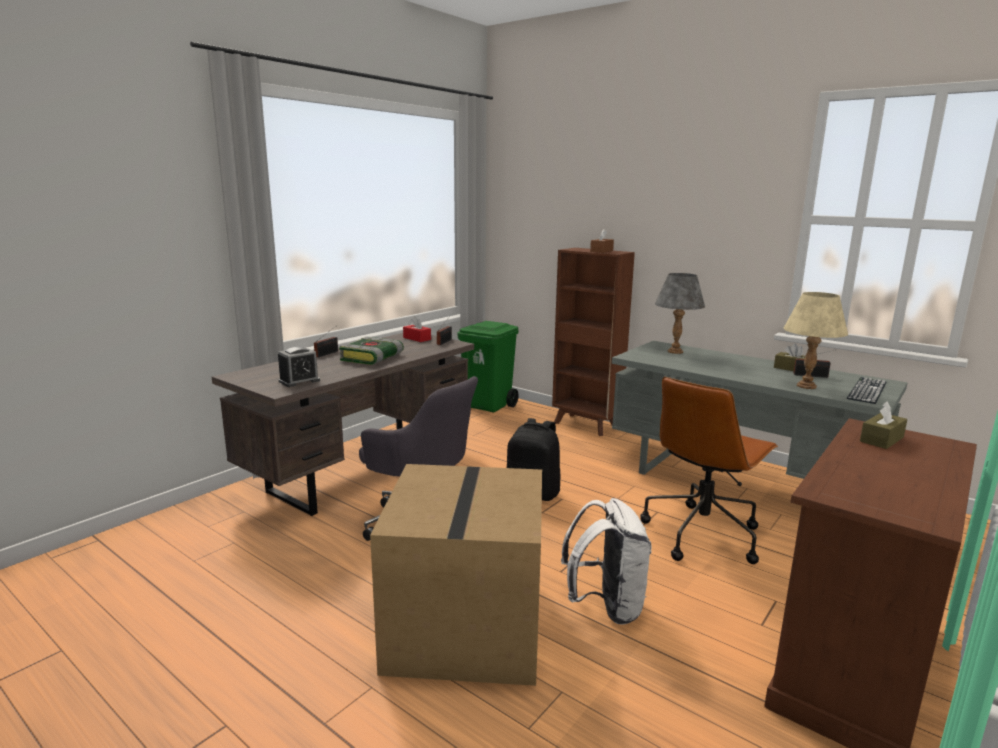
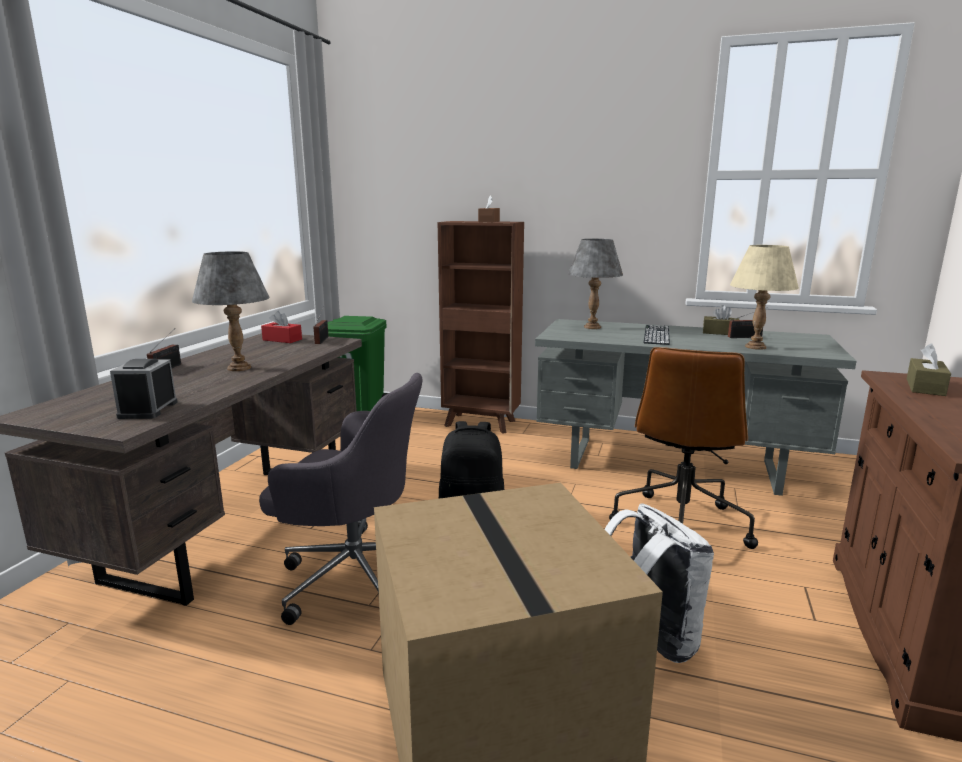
camera: 20 degrees left, 0 degrees up
alarm clock [278,347,320,387] -> alarm clock turned 150 degrees clockwise [110,359,178,419]
book [339,337,404,365] -> grey table lamp [192,251,269,371]
keyboard [847,377,887,404] -> keyboard moved to [644,325,670,345]

